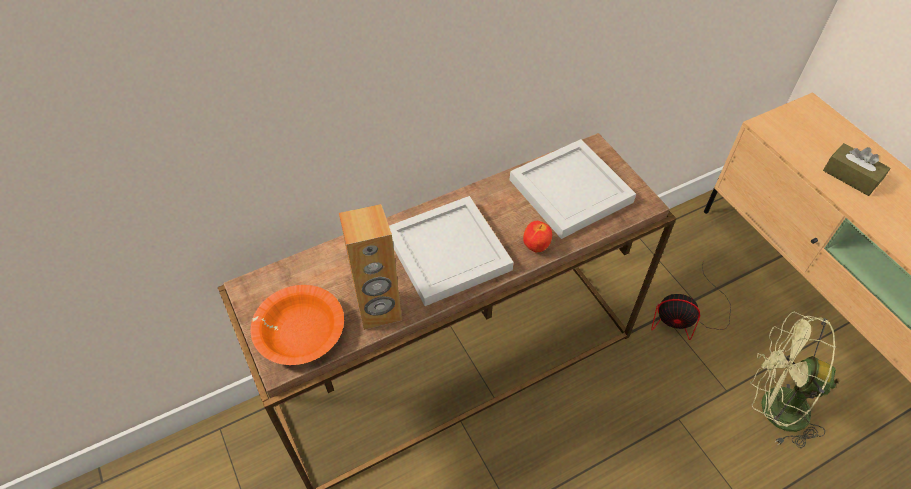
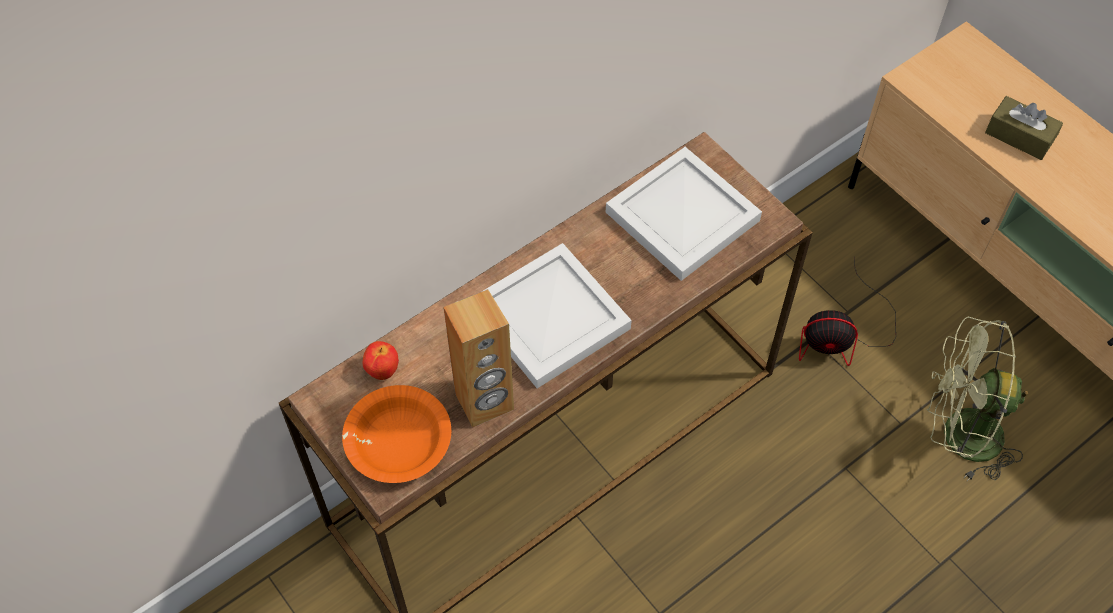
camera: 10 degrees left, 5 degrees up
apple [523,221,552,252] -> apple moved to [363,341,399,380]

